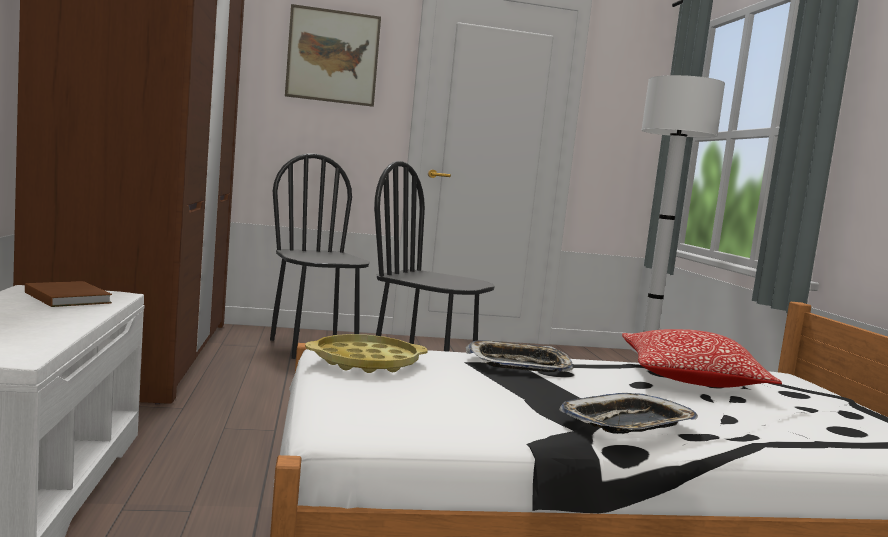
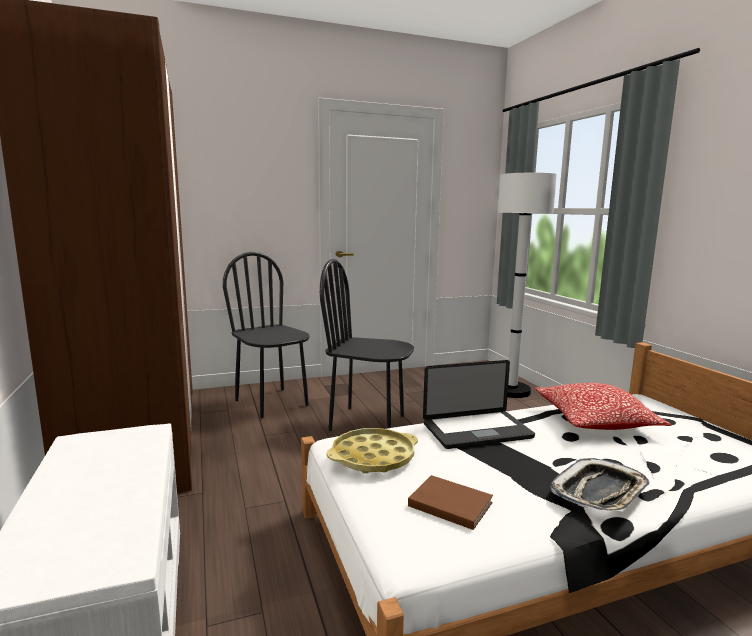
camera: 10 degrees left, 5 degrees up
brown book [25,281,112,307] -> brown book moved to [408,475,493,530]
picture [285,4,381,107] -> none
tray [465,340,573,372] -> laptop [423,360,535,449]

